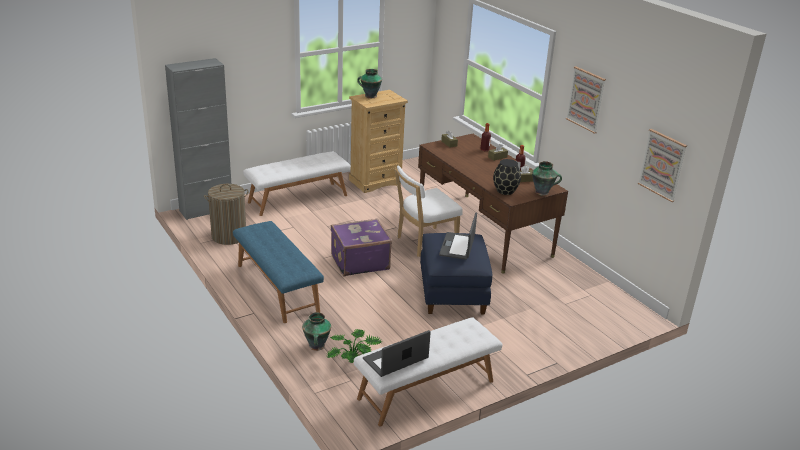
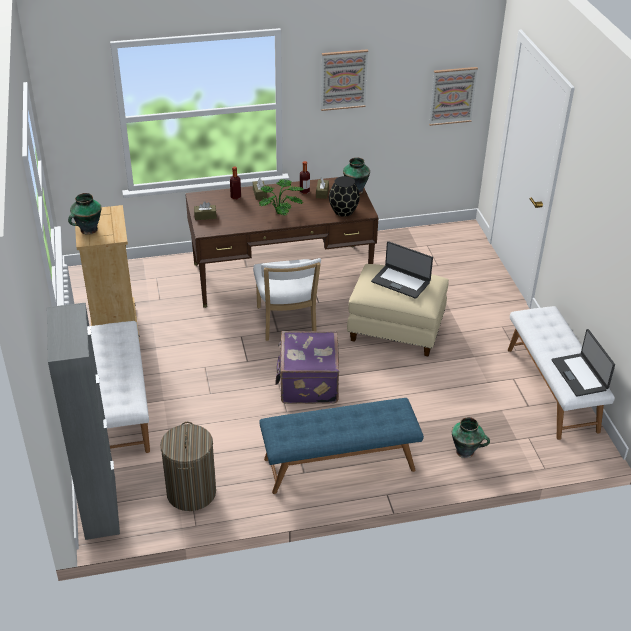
camera: 70 degrees left, 10 degrees up
potted plant [327,329,382,363] -> potted plant moved to [259,179,304,216]
blue ottoman [420,233,493,314] -> beige ottoman [347,264,449,357]

